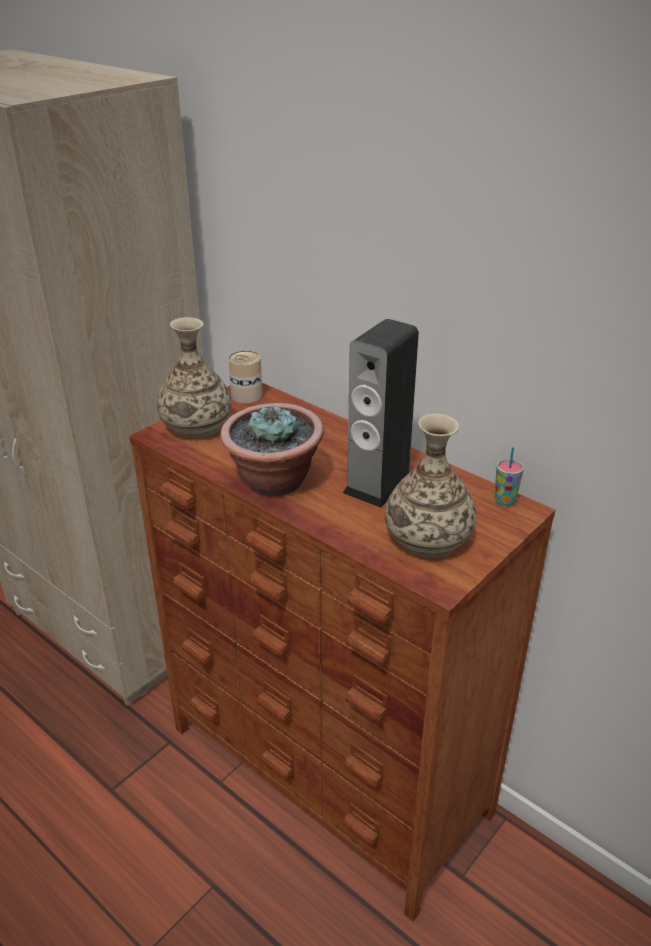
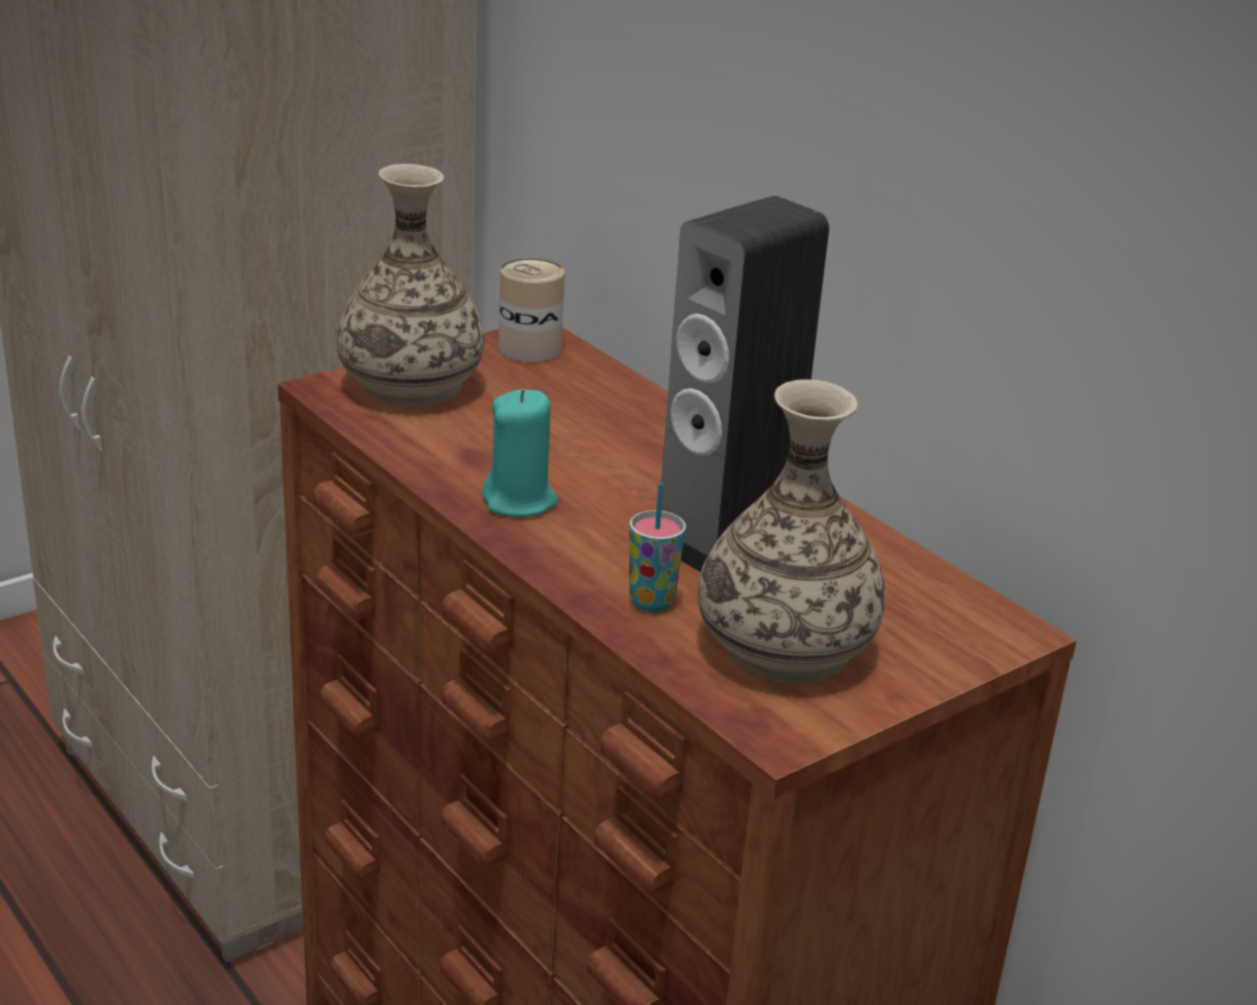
camera: 10 degrees right, 5 degrees down
potted plant [220,403,324,496] -> turquoise candle [482,389,558,517]
cup [495,447,524,506] -> cup moved to [629,483,686,612]

